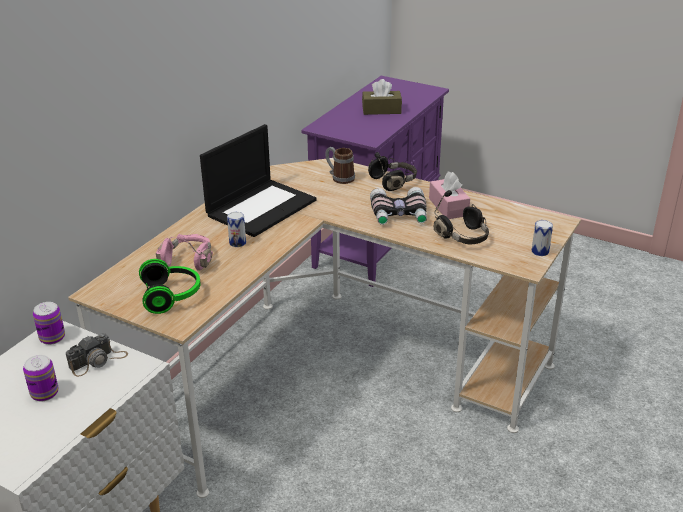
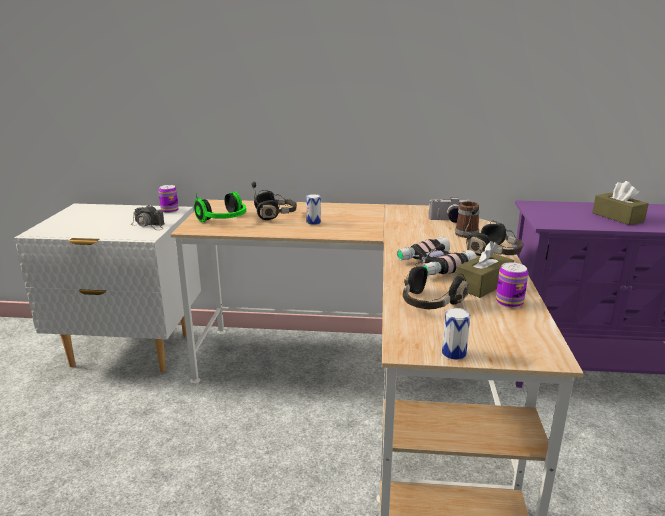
camera: 65 degrees right, 10 degrees down
can [23,355,58,402] -> can moved to [496,263,528,308]
pink headphones [156,234,213,271] -> black headphones [252,182,297,220]
laptop [200,124,316,237] -> none
pink tissue box [429,171,470,219] -> brown tissue box [456,241,514,298]
none -> camera [428,197,467,223]

